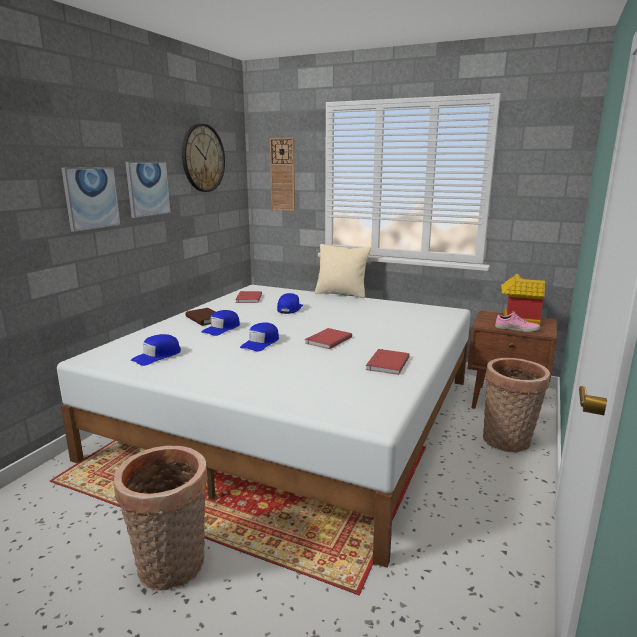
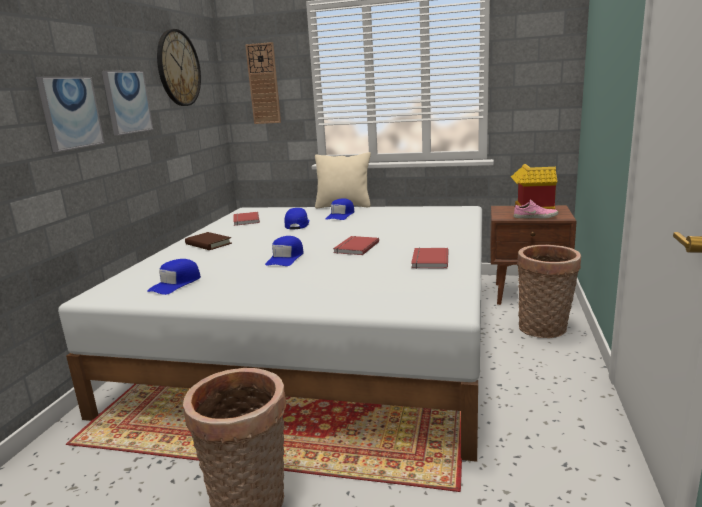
camera: 10 degrees left, 0 degrees up
blue cap [201,310,240,336] -> blue cap moved to [326,198,354,220]

